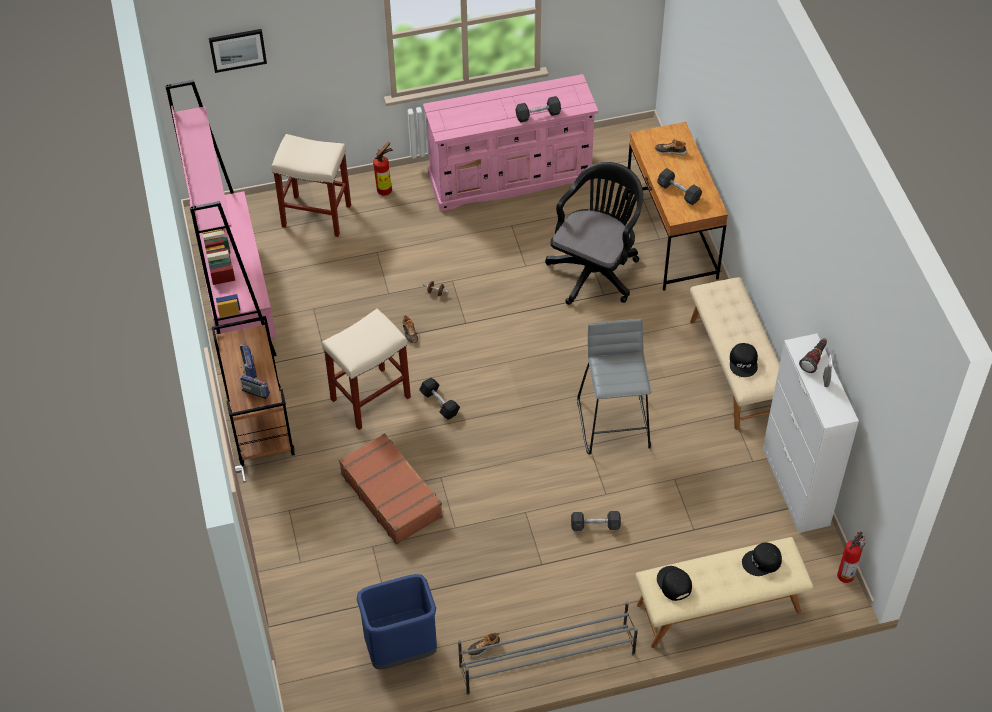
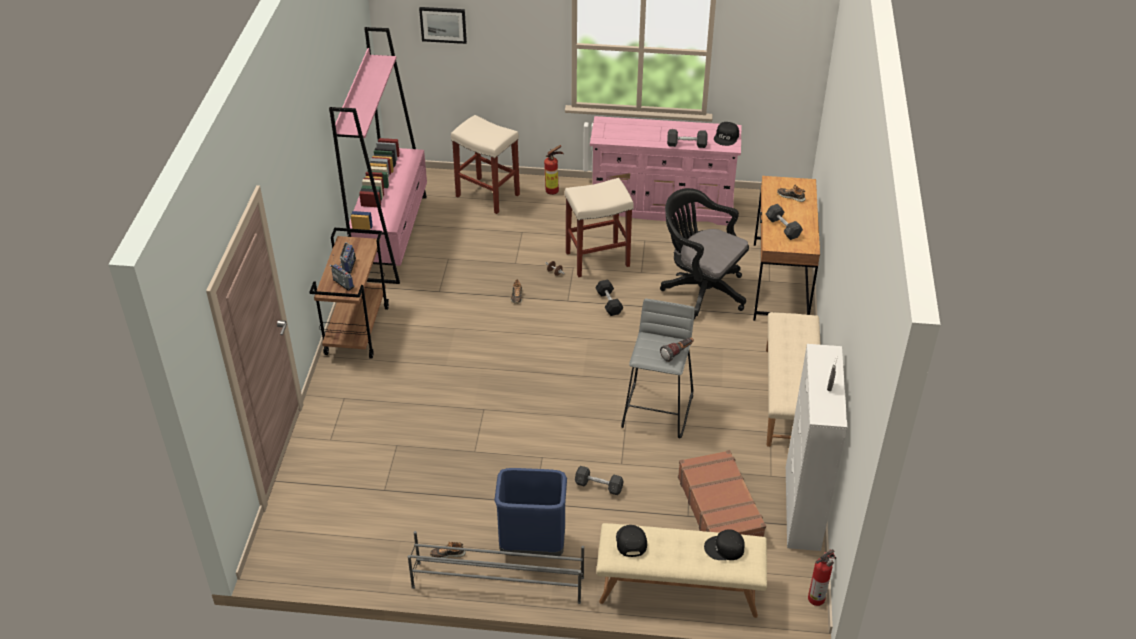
camera: 20 degrees right, 10 degrees down
beige stool [322,309,411,430] -> beige stool moved to [565,178,634,277]
brown suitcase [339,433,443,545] -> brown suitcase moved to [678,450,766,537]
blue trash can [357,574,437,670] -> blue trash can moved to [494,468,567,557]
black dumbbell [419,378,460,420] -> black dumbbell moved to [595,280,623,316]
black office chair [545,162,643,305] -> black office chair turned 105 degrees counterclockwise [660,188,749,319]
black cap [730,343,758,377] -> black cap moved to [714,122,739,146]
flashlight [799,338,827,373] -> flashlight moved to [660,338,694,362]

